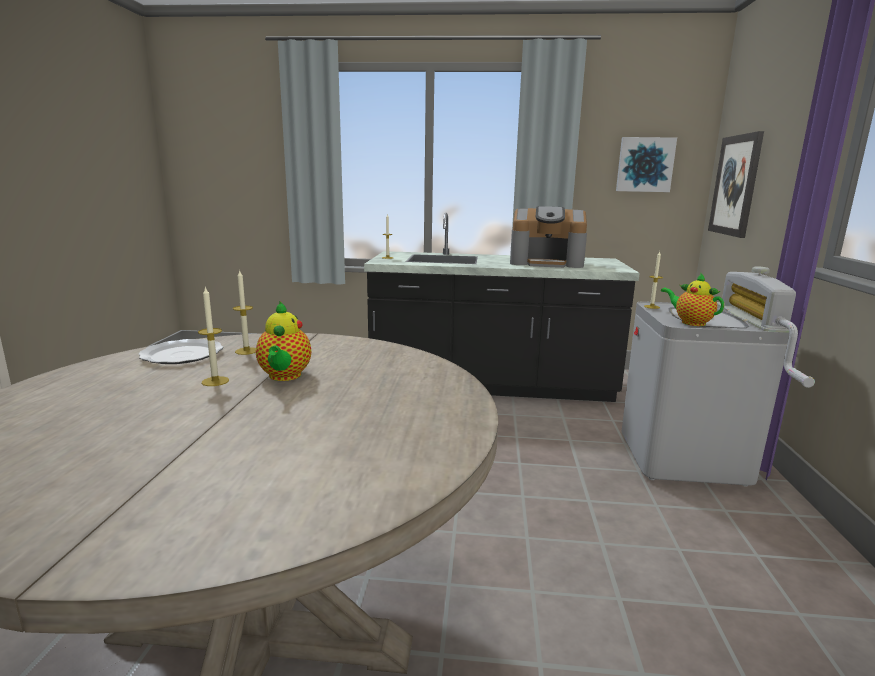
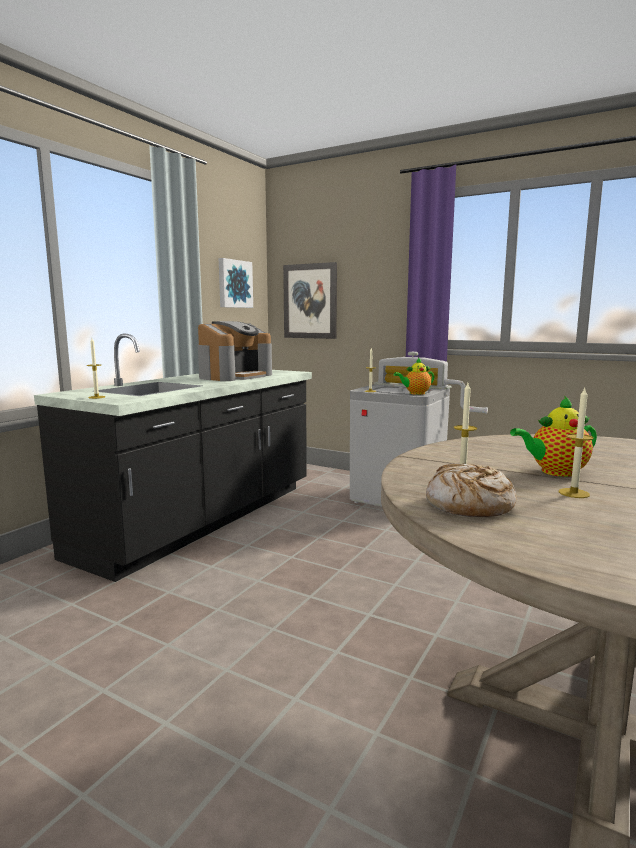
camera: 65 degrees left, 5 degrees down
plate [138,339,223,364] -> bread [426,464,517,517]
teapot [256,302,311,381] -> teapot turned 150 degrees clockwise [510,396,597,477]

